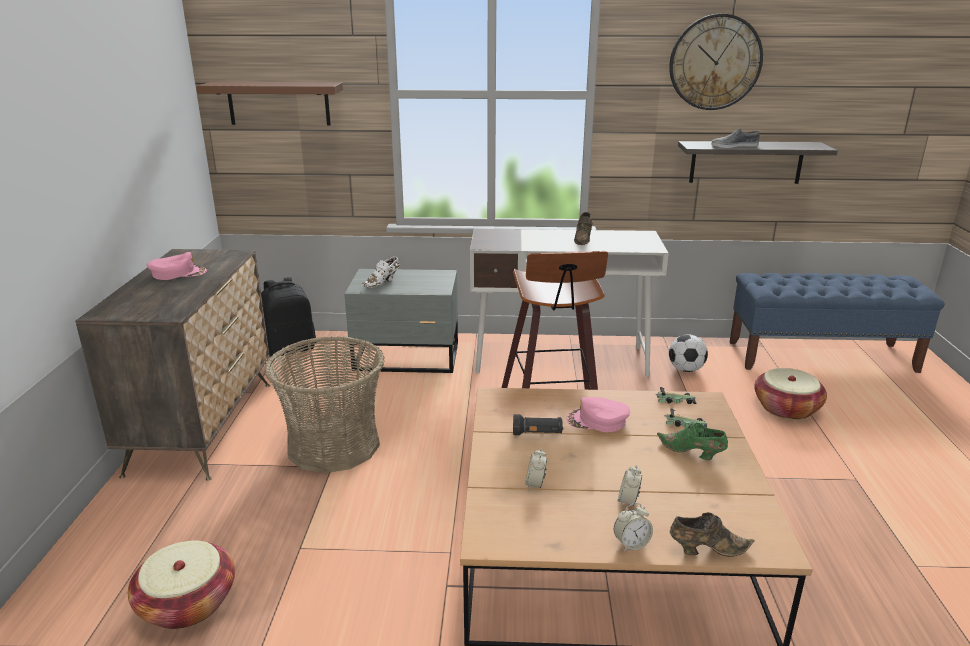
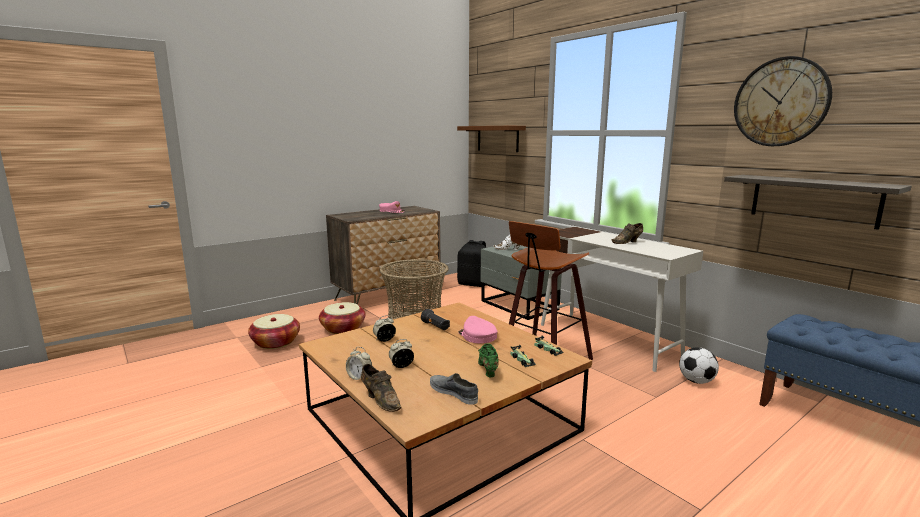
camera: 50 degrees right, 10 degrees down
grey shoe [711,128,760,148] -> grey shoe moved to [430,373,478,405]
basket [754,368,827,420] -> basket moved to [319,302,365,334]

